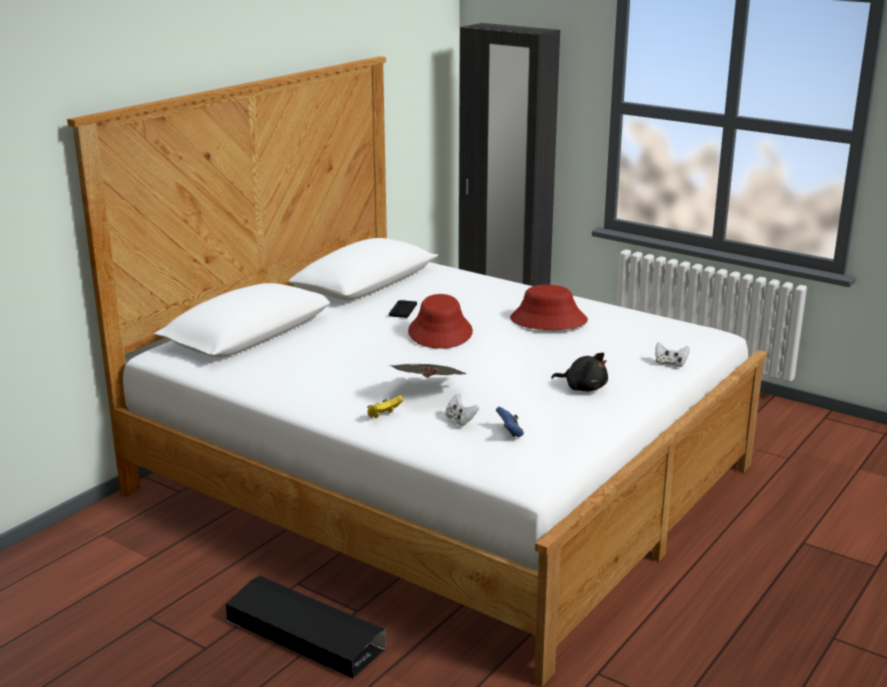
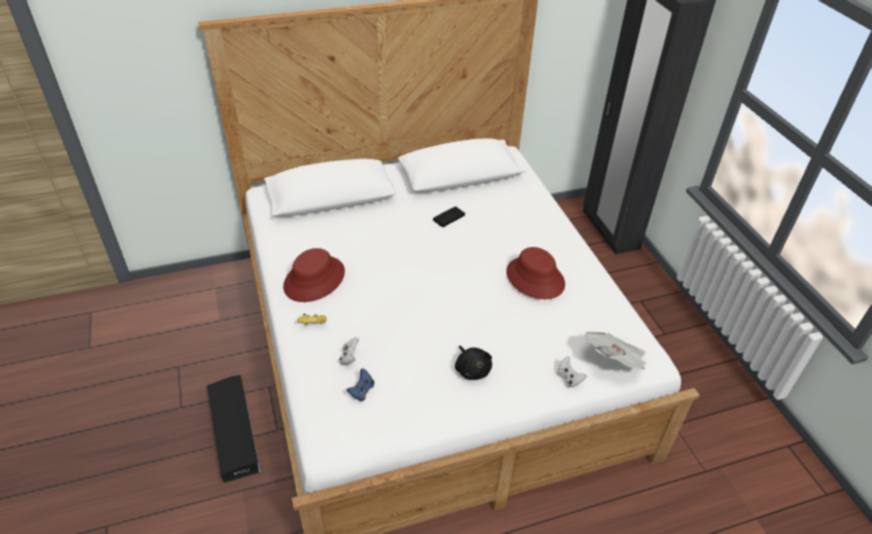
camera: 35 degrees right, 20 degrees up
newspaper [389,364,466,378] -> newspaper moved to [585,332,647,369]
red hat [408,294,473,349] -> red hat moved to [283,248,345,302]

